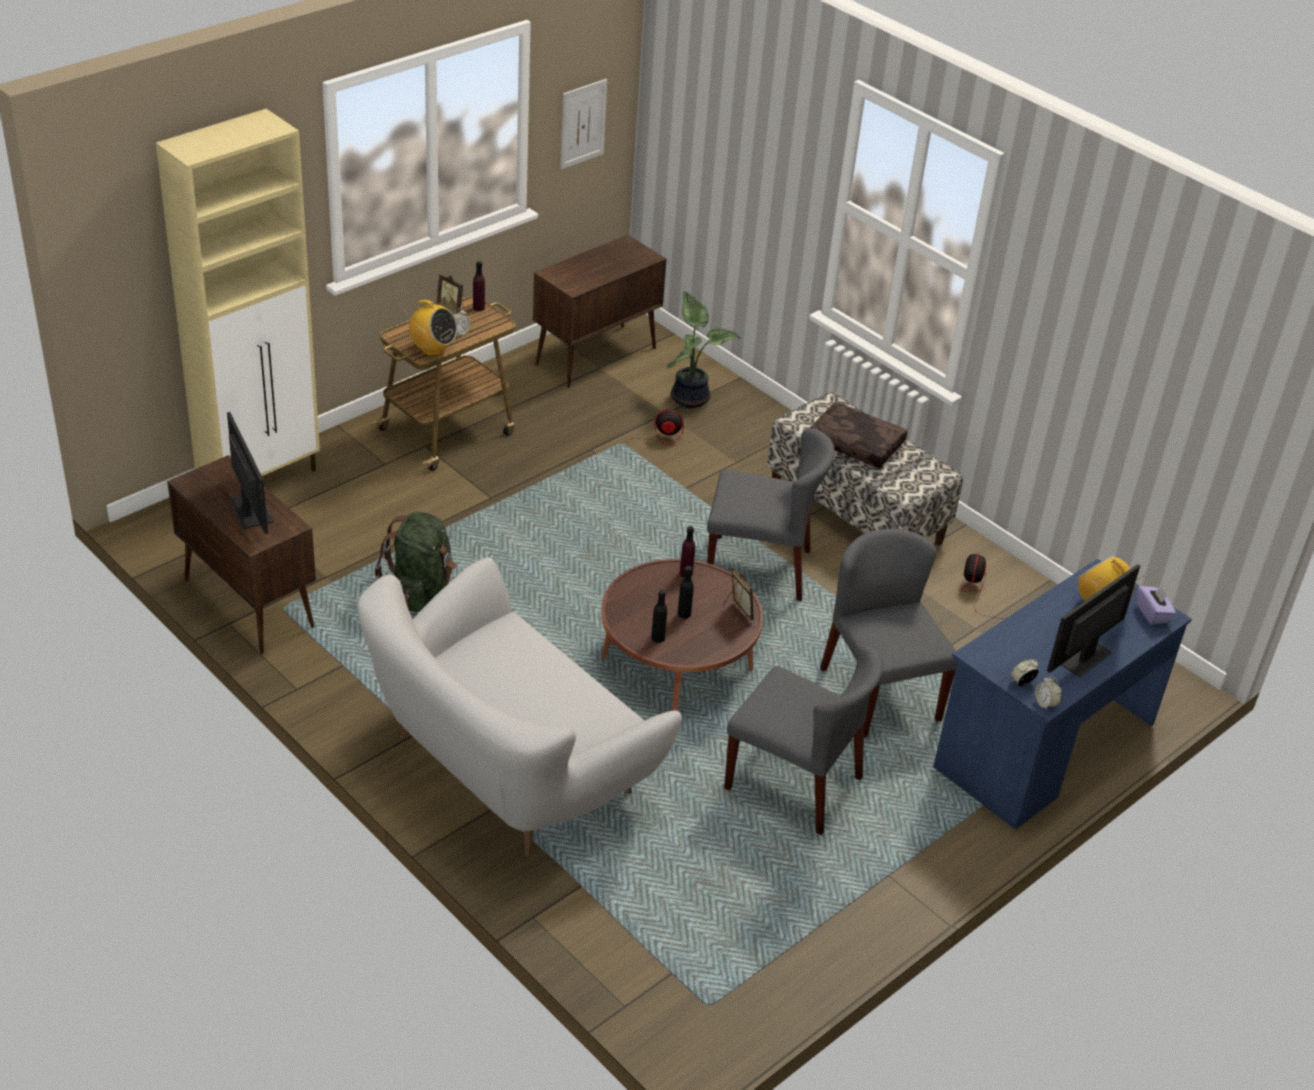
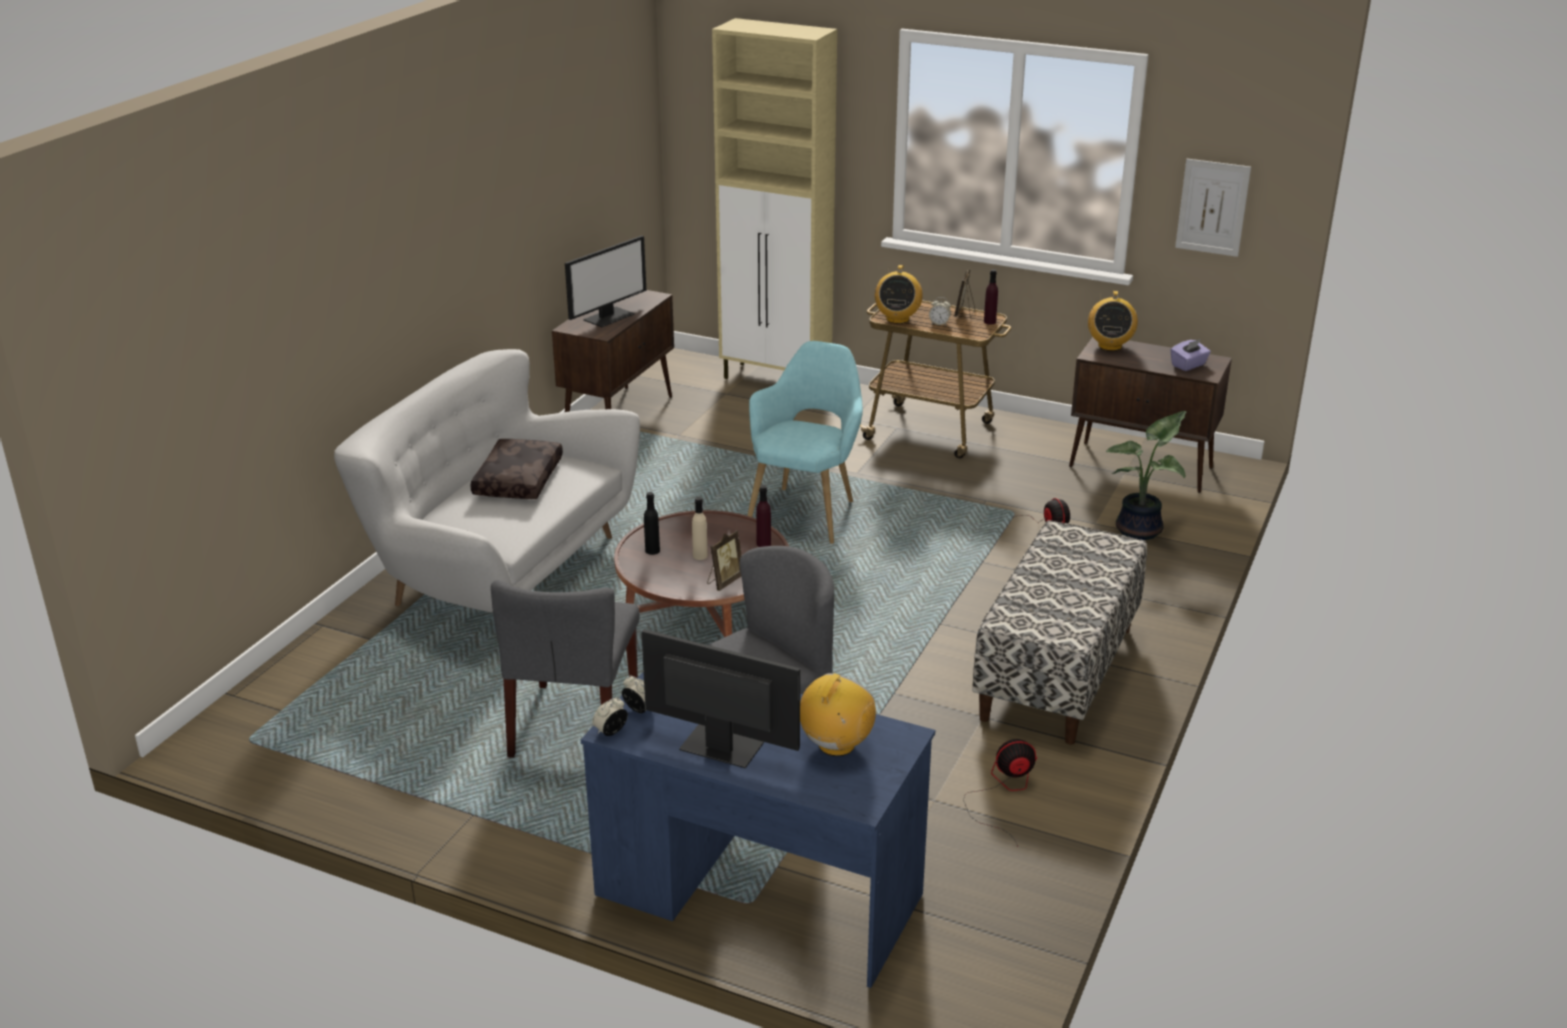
camera: 70 degrees right, 10 degrees down
green backpack [374,512,456,612] -> none
black bottle [678,566,694,619] -> beige bottle [692,497,708,560]
grey chair [707,428,835,601] -> none
brown pillow [810,402,907,468] -> brown pillow moved to [470,439,563,499]
purple tissue box [1136,584,1176,625] -> purple tissue box moved to [1171,339,1211,371]
none -> turquoise armchair [747,341,863,544]
none -> radio [1088,291,1138,351]

